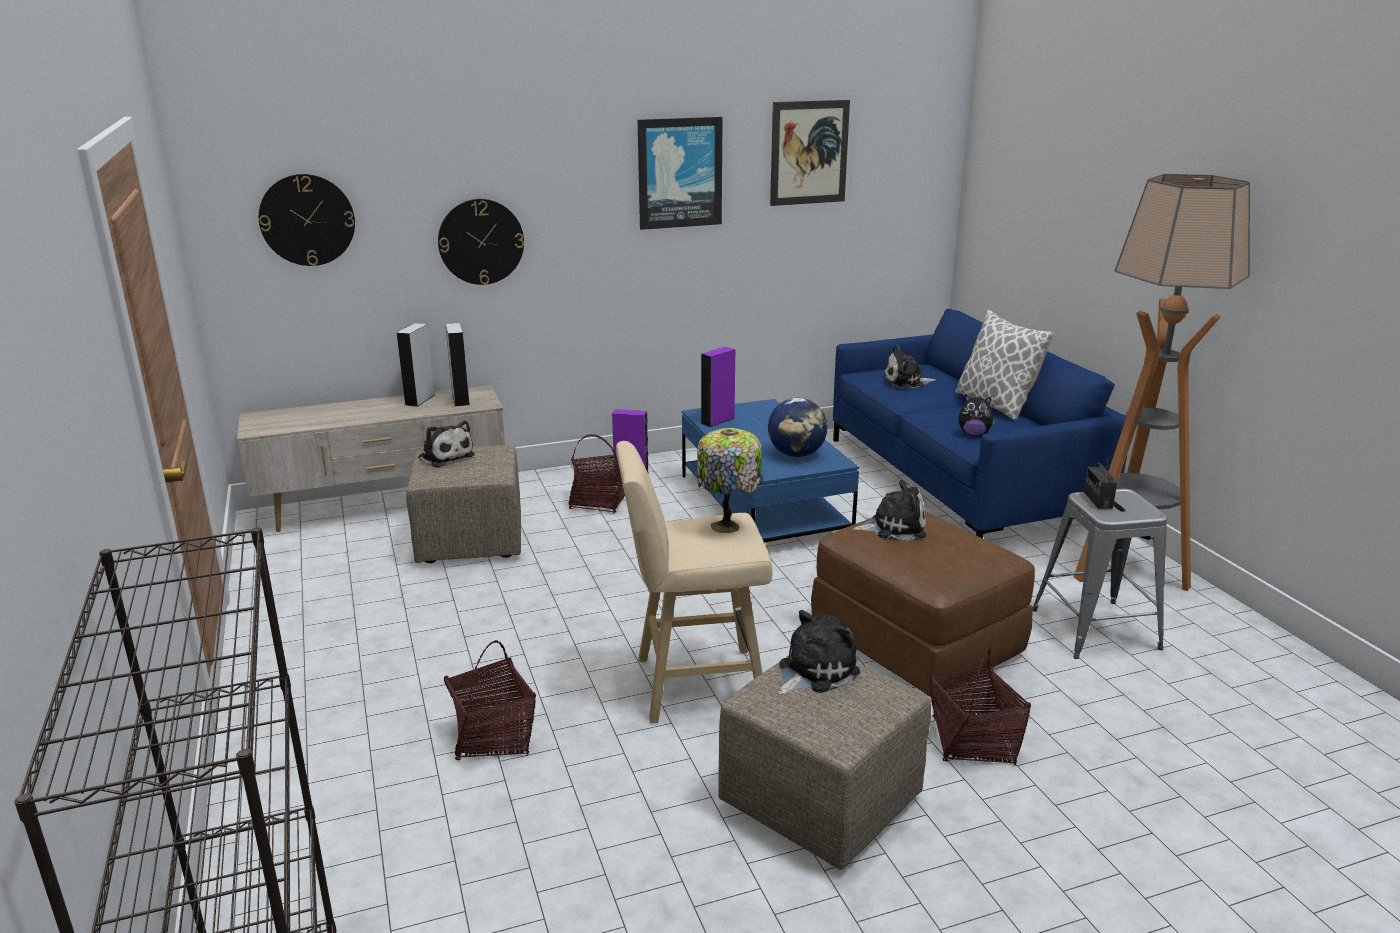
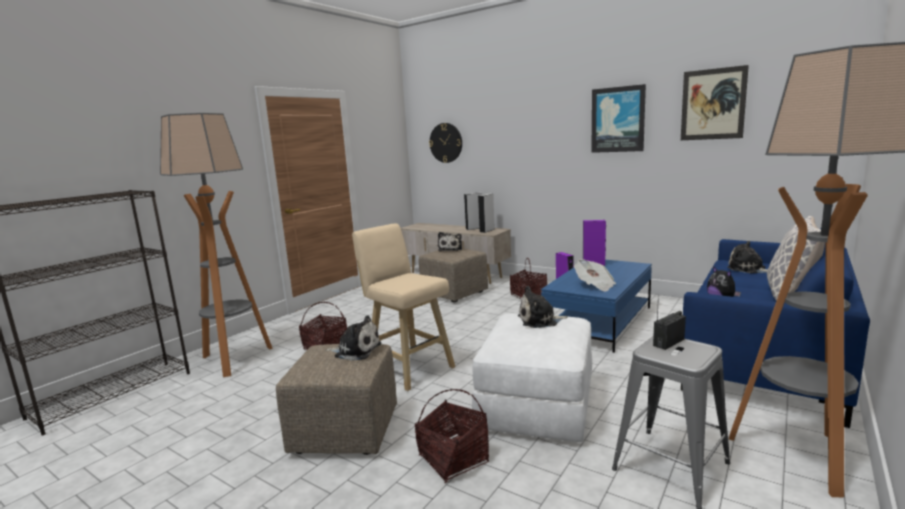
camera: 55 degrees right, 10 degrees down
wall clock [438,199,524,285] -> none
table lamp [697,428,763,533] -> none
globe [768,398,827,457] -> newspaper [574,259,616,292]
brown ottoman [811,511,1035,697] -> white ottoman [472,313,592,442]
plush toy [853,480,926,541] -> plush toy turned 120 degrees clockwise [518,286,568,328]
none -> floor lamp [160,113,273,377]

